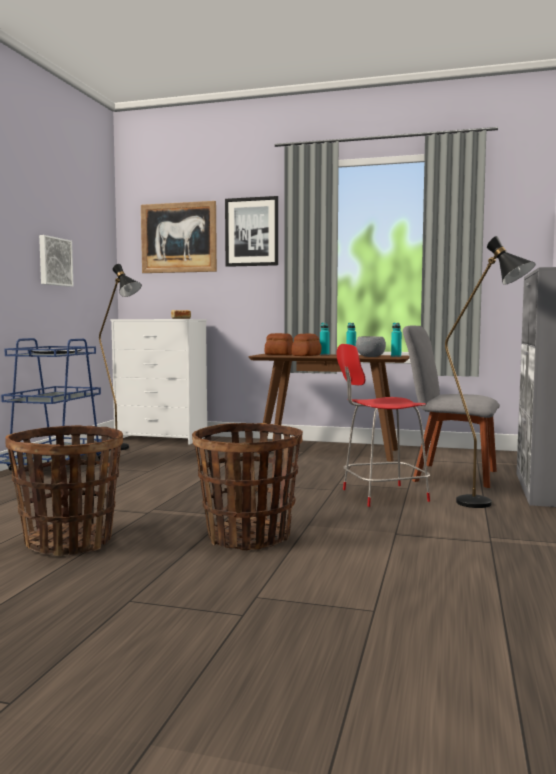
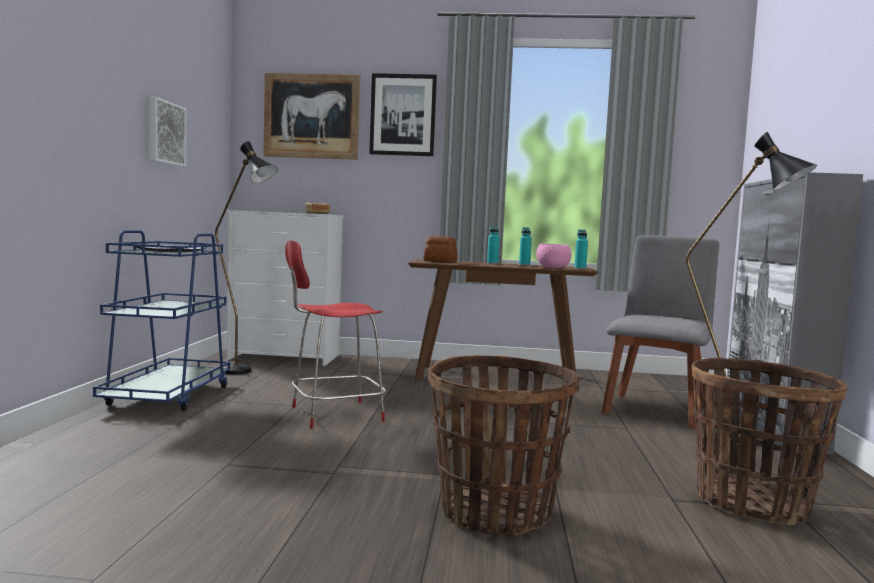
camera: 10 degrees left, 0 degrees up
basket [5,425,123,556] -> basket moved to [692,357,848,525]
bread [291,333,321,356] -> none
red chair [336,344,430,507] -> red chair moved to [285,240,386,429]
grey bowl [356,336,386,357] -> pink bowl [536,244,572,268]
grey chair [403,325,500,488] -> grey chair turned 105 degrees clockwise [602,235,720,429]

